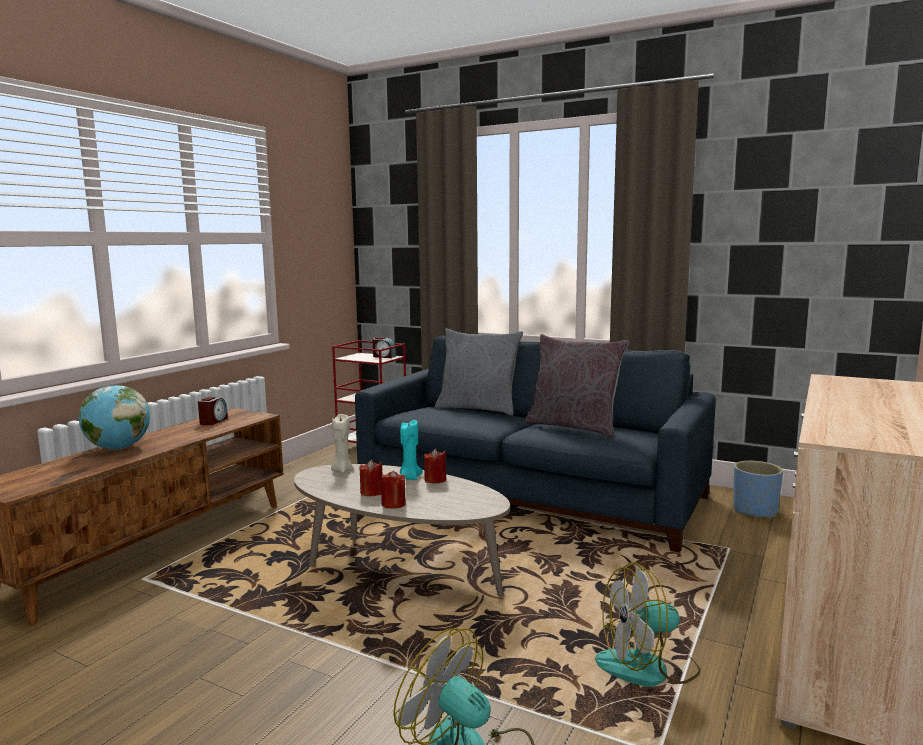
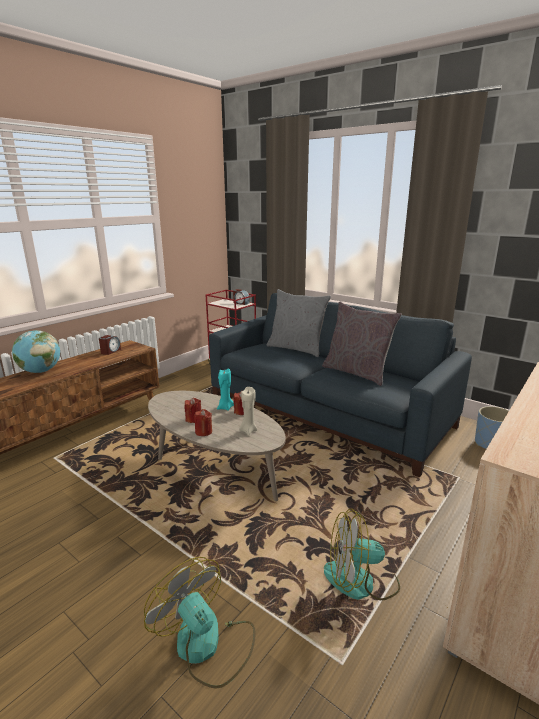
camera: 10 degrees right, 10 degrees up
beige candle [331,414,353,473] -> beige candle moved to [240,387,257,435]

